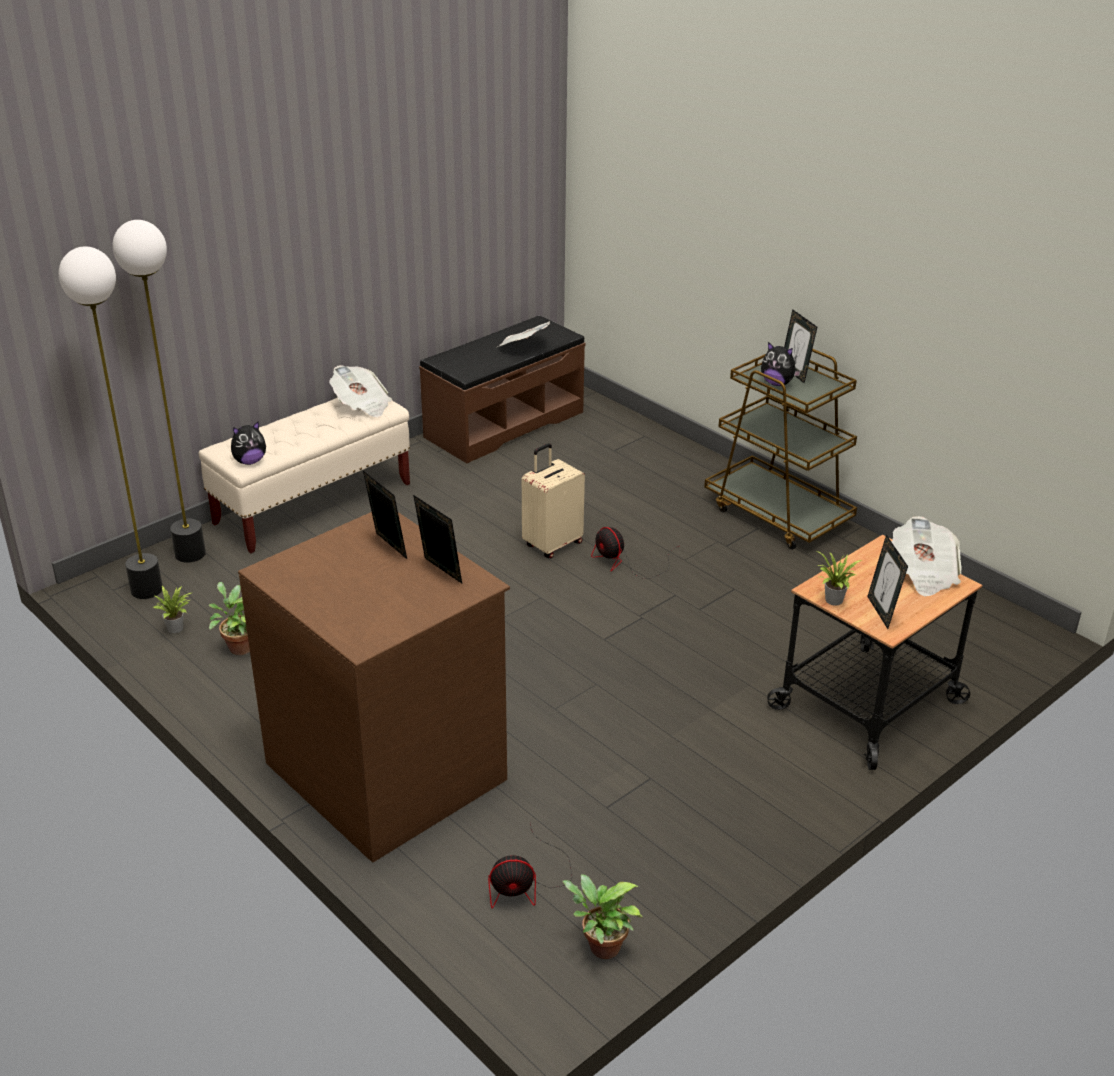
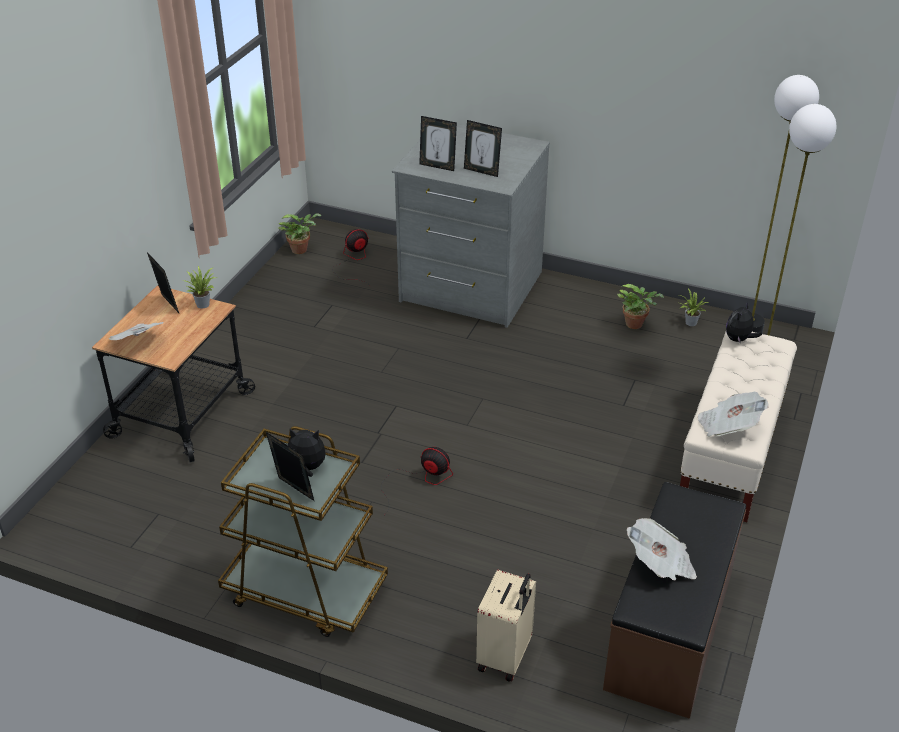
camera: 155 degrees right, 5 degrees up
brown dresser [238,512,510,862] -> grey dresser [392,124,550,328]
beige suitcase [522,443,585,558] -> beige suitcase moved to [476,570,536,682]

